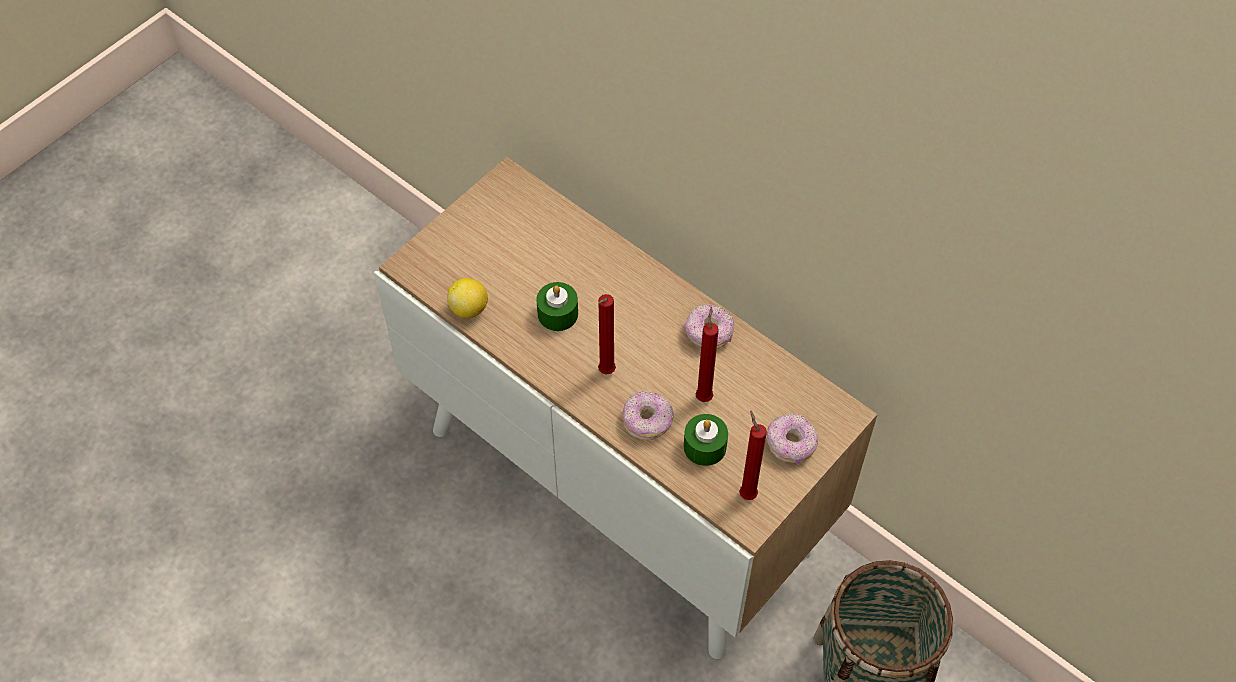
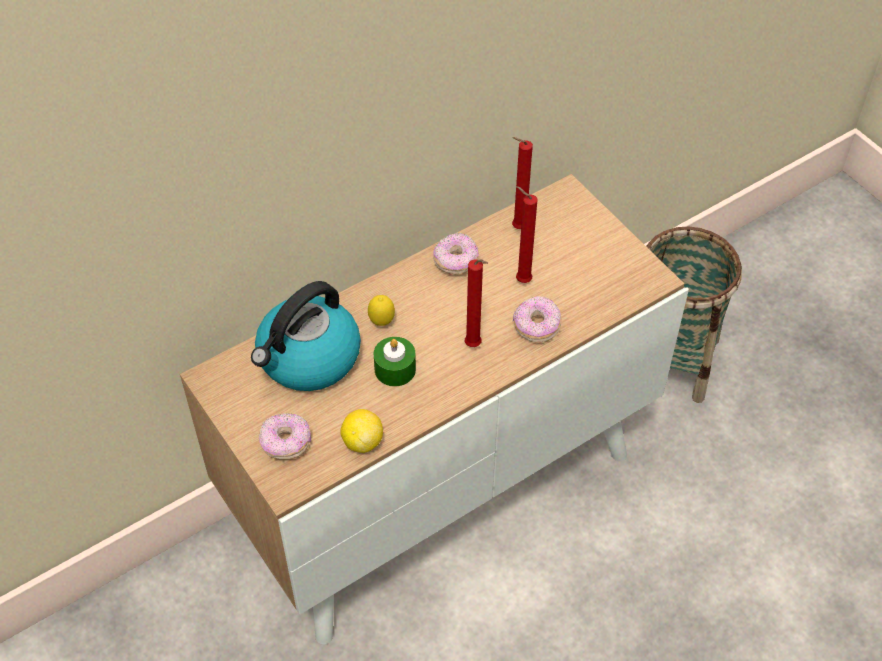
camera: 75 degrees left, 5 degrees down
green candle [684,414,728,466] -> none
red candle [739,410,767,500] -> red candle moved to [512,137,533,229]
donut [766,413,818,464] -> donut moved to [259,413,311,460]
none -> kettle [251,281,361,391]
none -> lemon [368,295,395,326]

